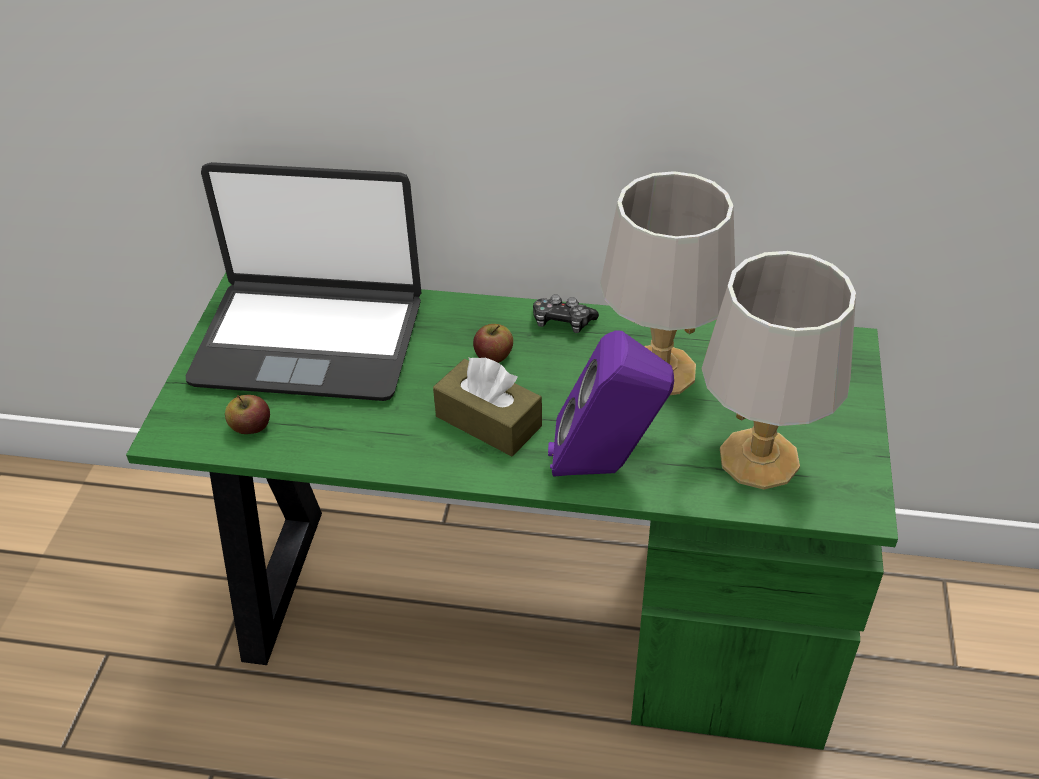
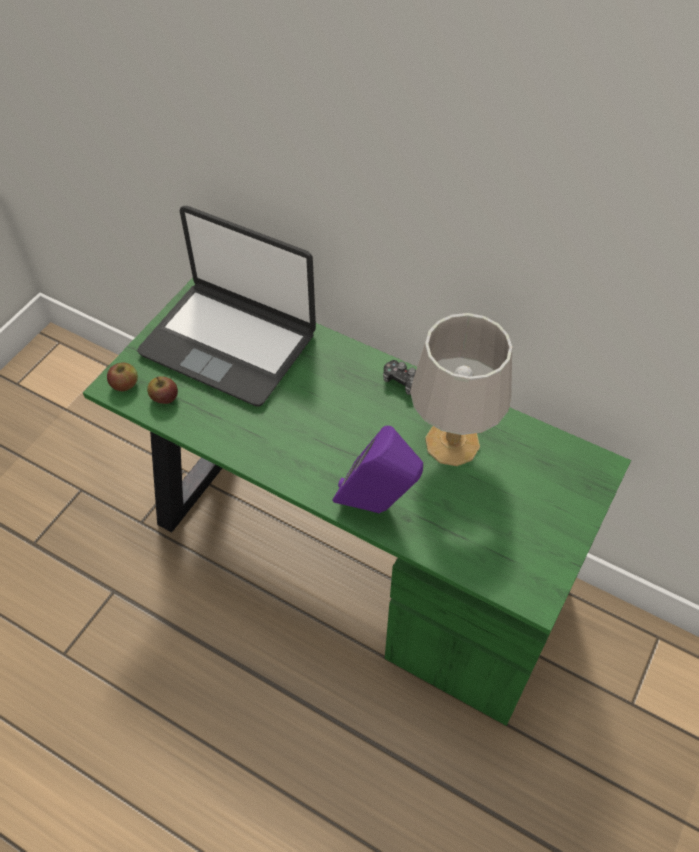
camera: 20 degrees right, 10 degrees up
brown tissue box [433,357,542,456] -> none
apple [473,324,513,363] -> apple moved to [107,362,138,391]
grey table lamp [701,251,856,490] -> none

